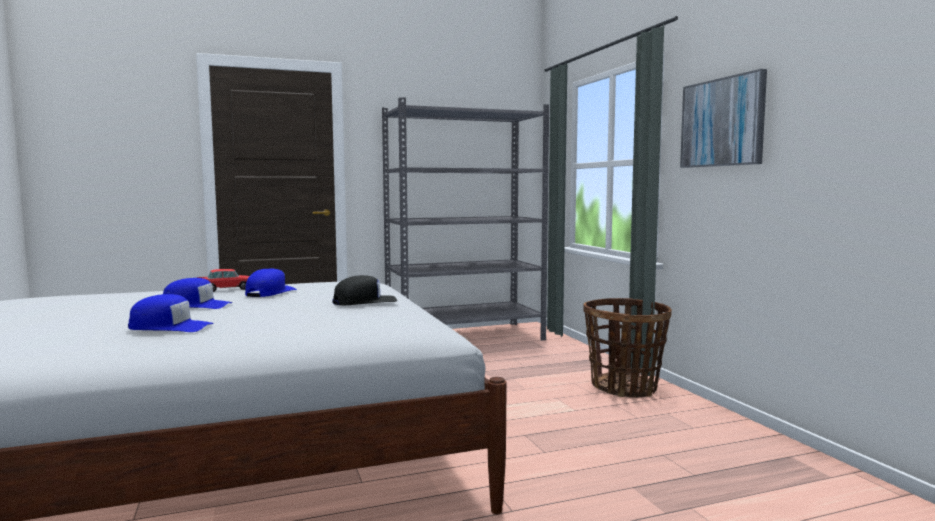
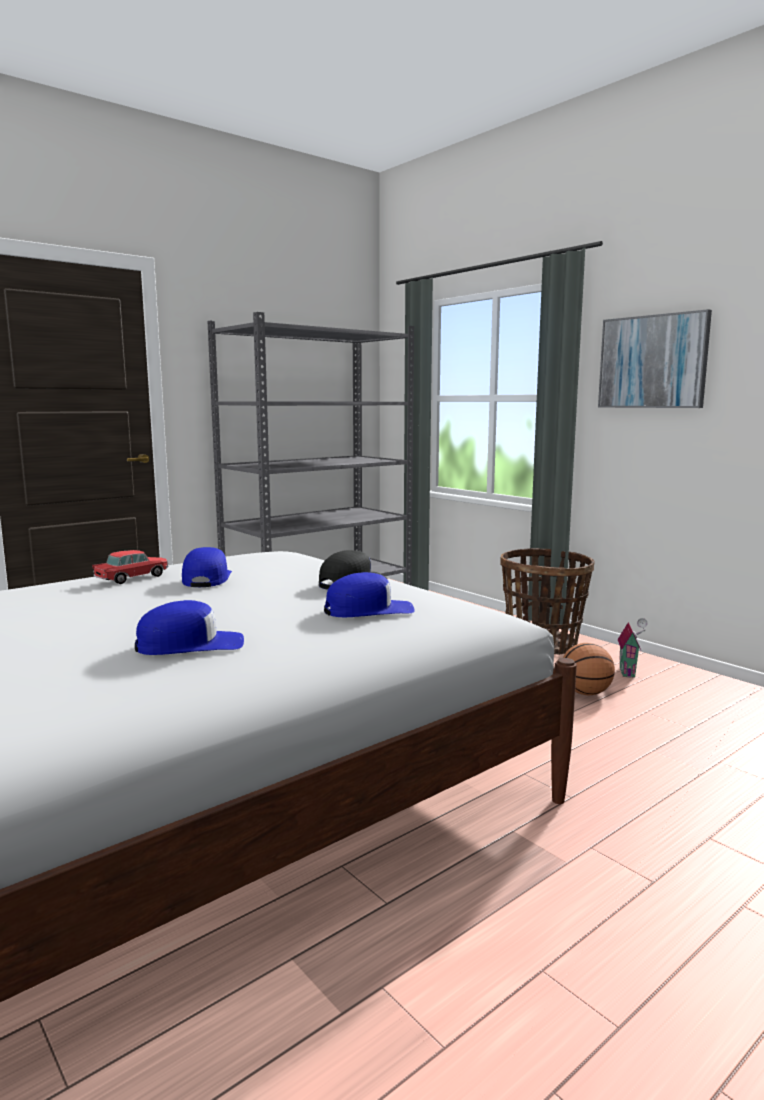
camera: 20 degrees left, 5 degrees up
blue cap [163,278,233,309] -> blue cap moved to [324,572,415,617]
none -> basketball [563,643,615,696]
none -> toy house [618,618,648,678]

